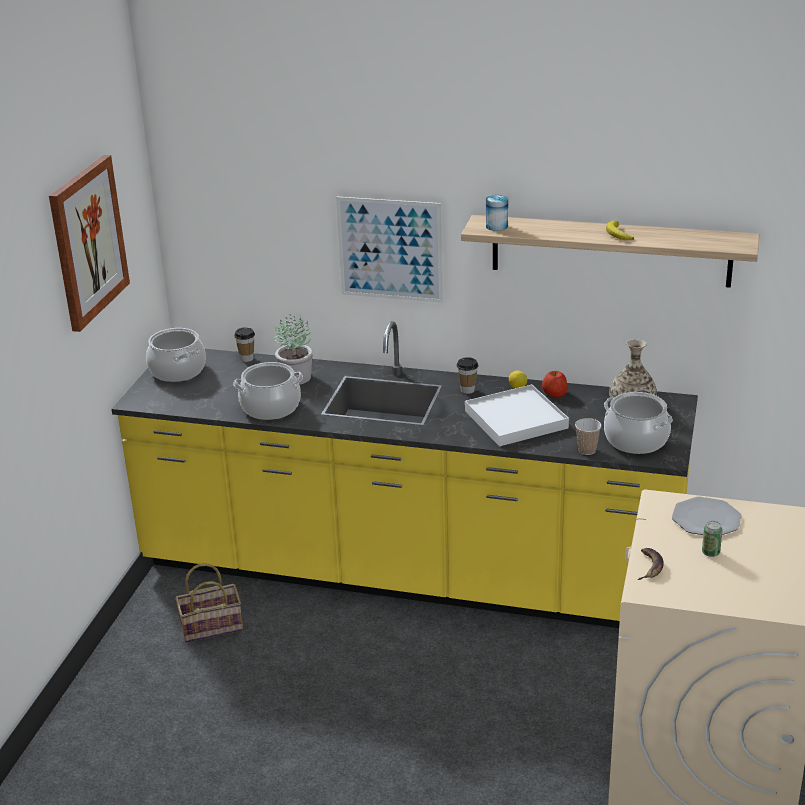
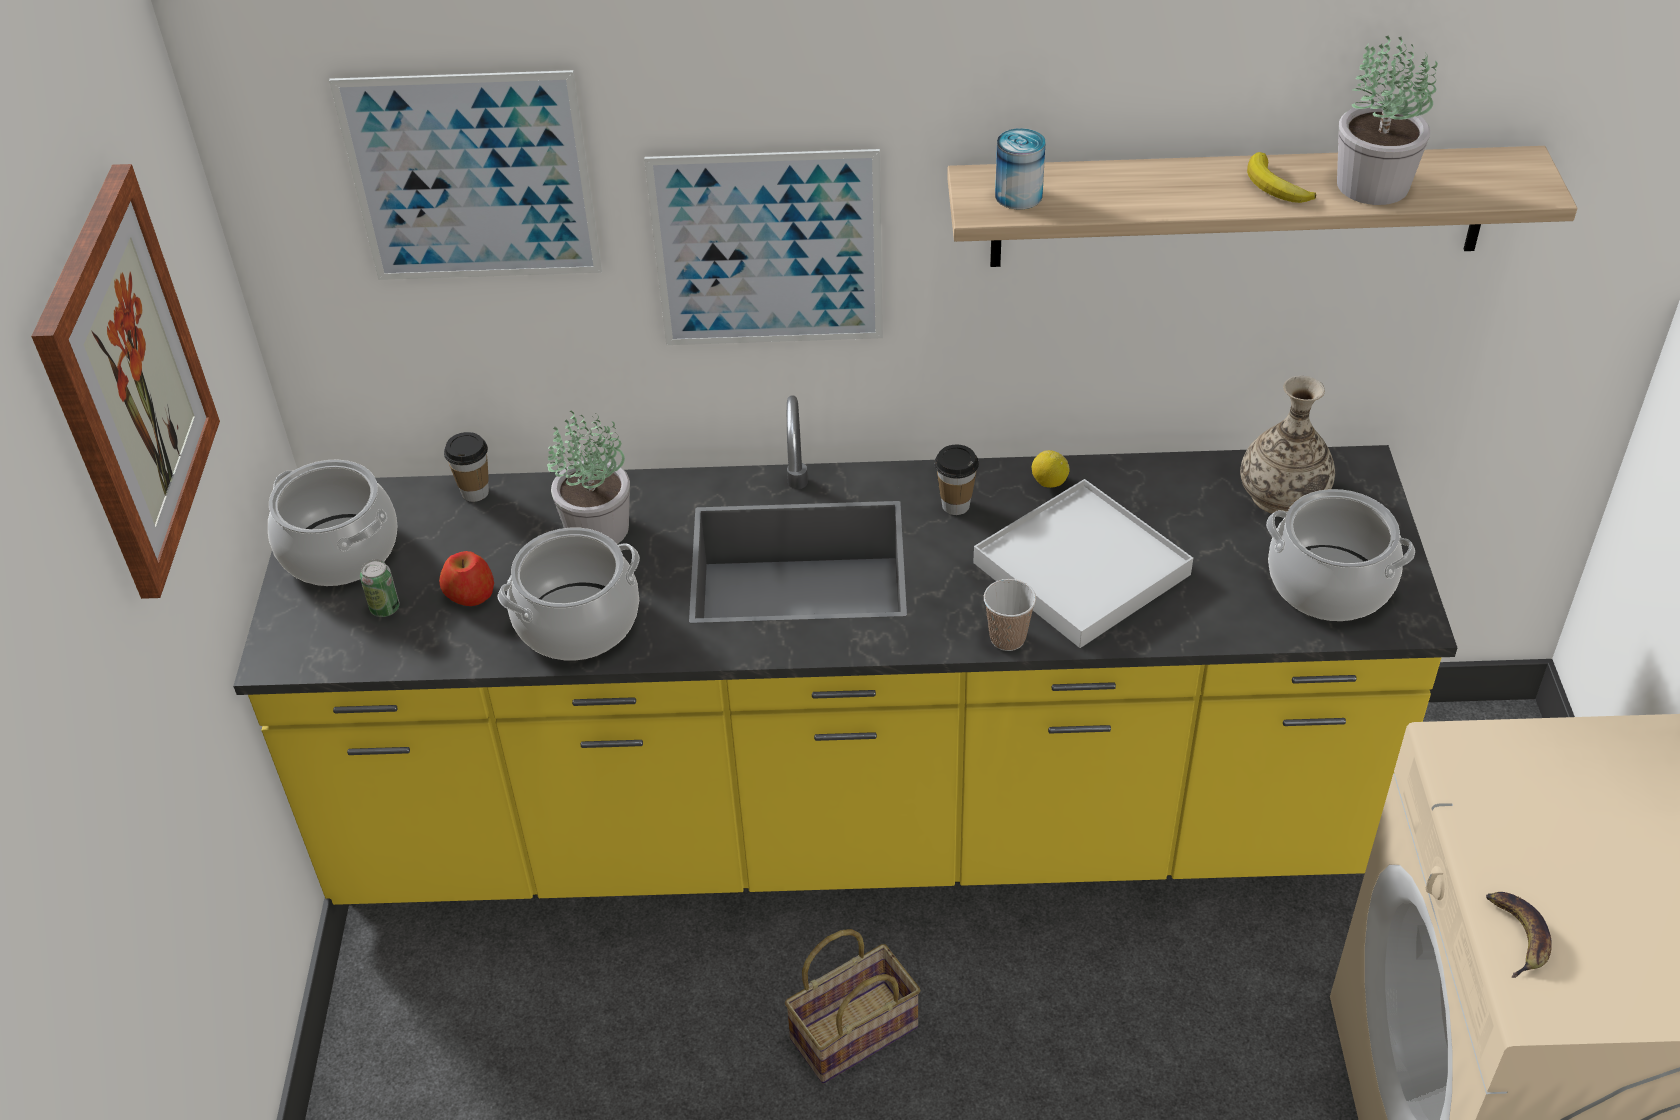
camera: 15 degrees left, 15 degrees up
basket [175,563,243,643] -> basket moved to [785,929,920,1084]
apple [542,371,567,397] -> apple moved to [439,551,494,606]
cup [575,418,601,455] -> cup moved to [984,579,1036,651]
plate [672,497,742,535] -> none
can [702,521,723,557] -> can moved to [360,559,400,617]
none -> picture [329,70,602,280]
none -> potted plant [1337,35,1438,205]

